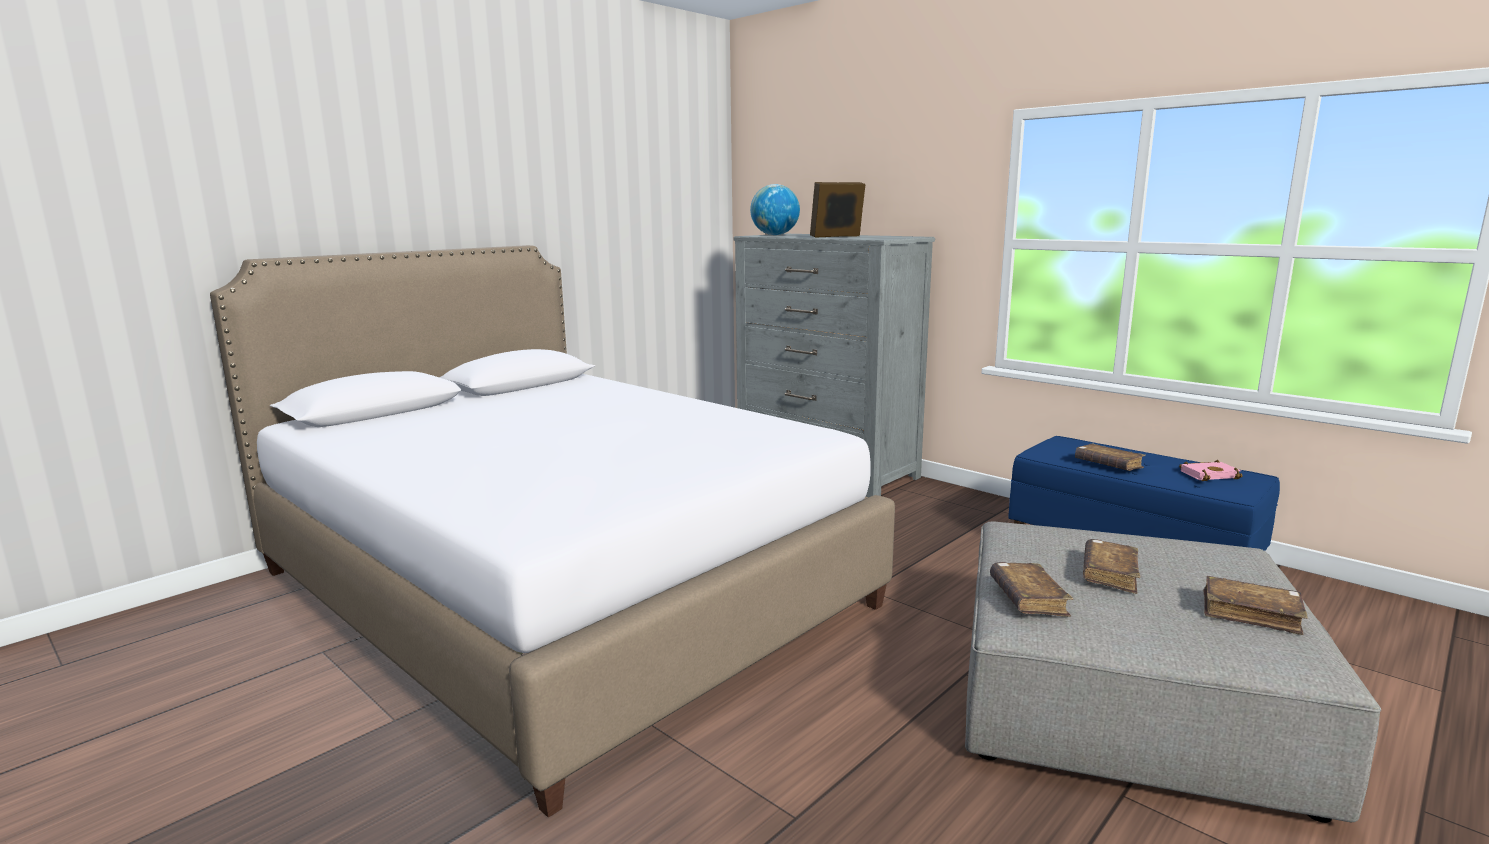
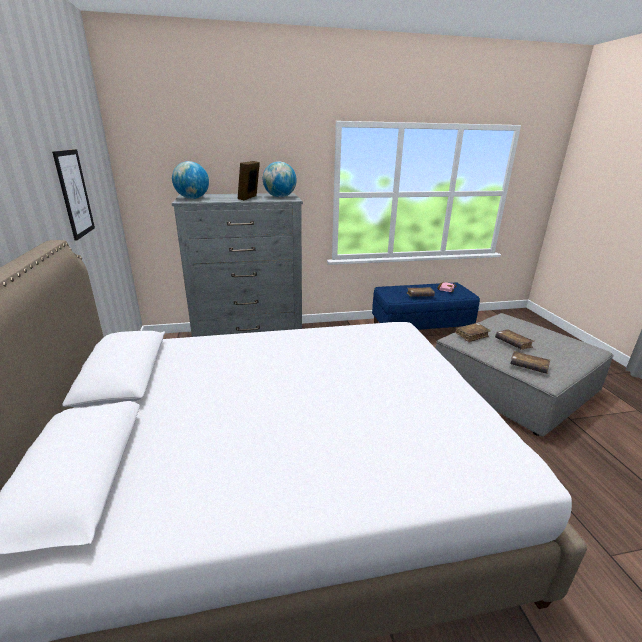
camera: 55 degrees left, 10 degrees up
brown book [1204,576,1308,635] -> brown book moved to [455,323,491,342]
none -> picture [52,149,95,241]
none -> globe [263,162,297,197]

